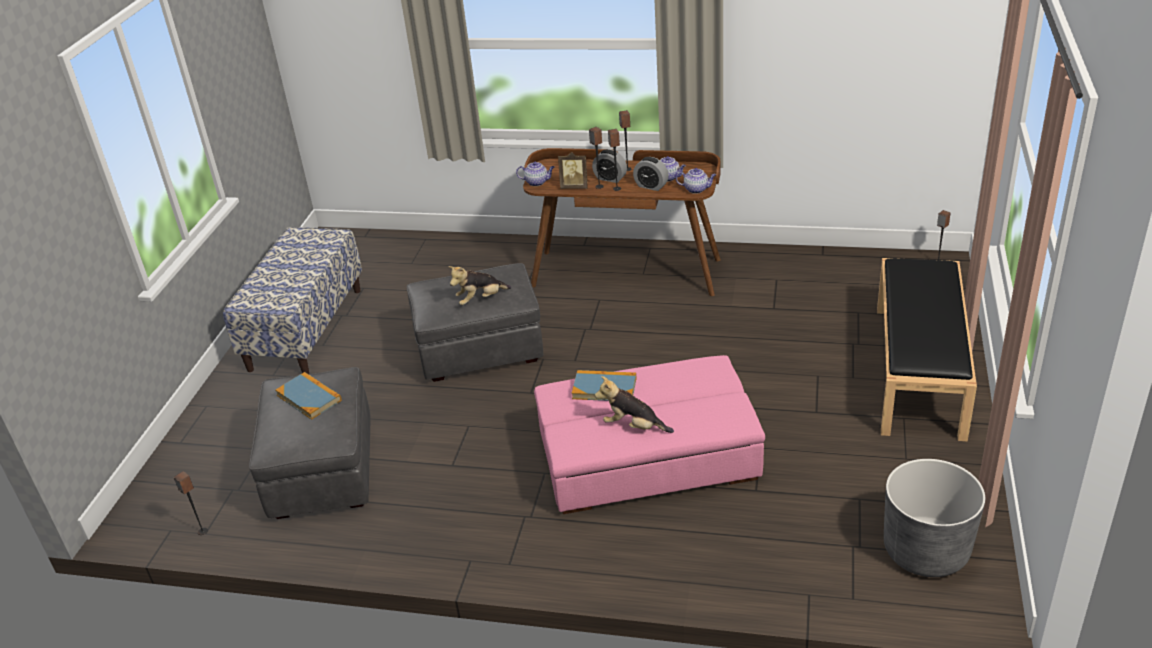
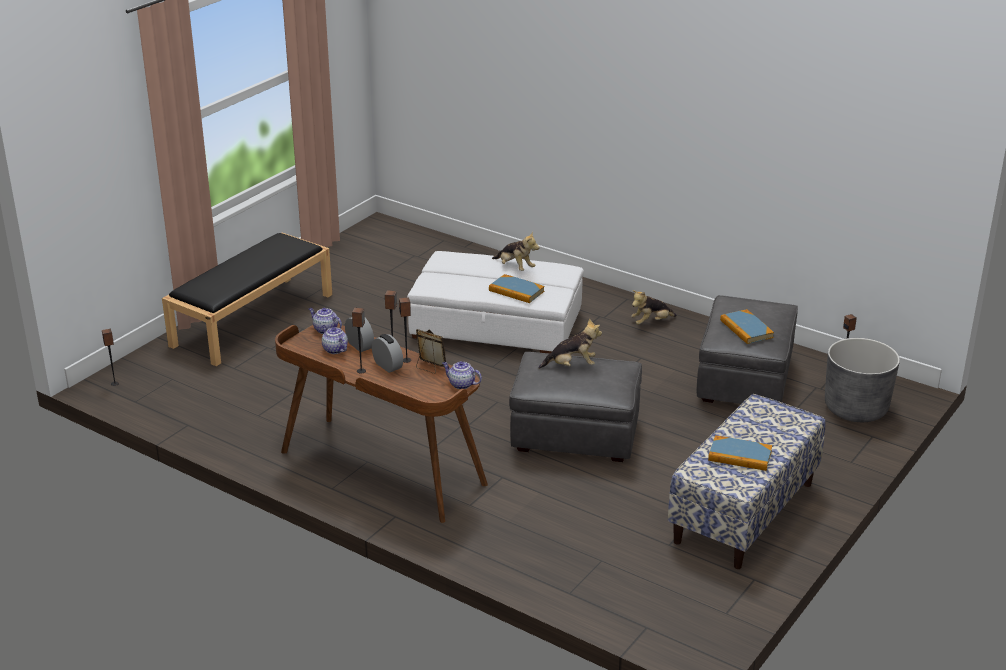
camera: 160 degrees left, 5 degrees down
pink ottoman [534,355,765,514] -> white ottoman [407,251,584,353]
grey planter [884,459,985,577] -> grey planter moved to [825,338,900,422]
none -> plush toy [631,290,677,325]
none -> book [708,435,772,471]

